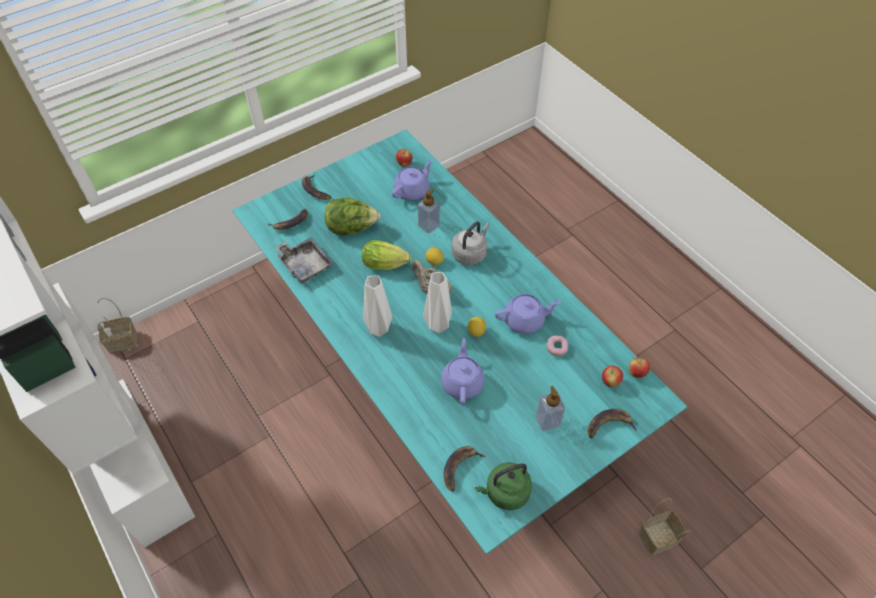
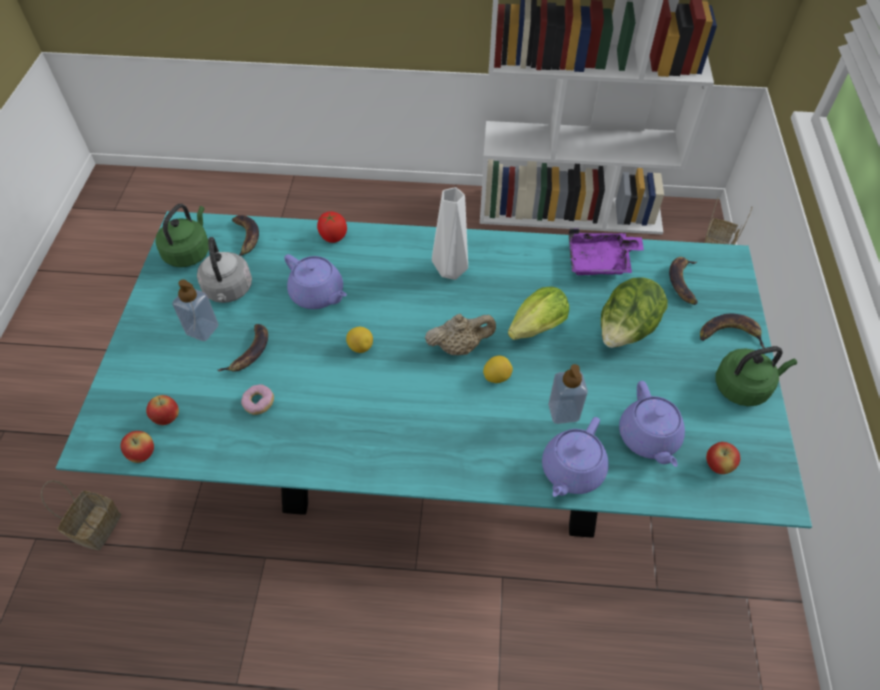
camera: 130 degrees right, 0 degrees up
grey tray [275,237,334,283] -> purple tray [569,228,644,275]
white vase [423,272,452,333] -> none
grey kettle [451,221,489,265] -> grey kettle moved to [197,237,252,303]
purple teapot [495,294,561,334] -> purple teapot moved to [542,417,609,497]
banana [588,409,638,438] -> banana moved to [217,324,268,372]
none -> tomato [317,211,347,243]
none -> green kettle [716,346,797,406]

